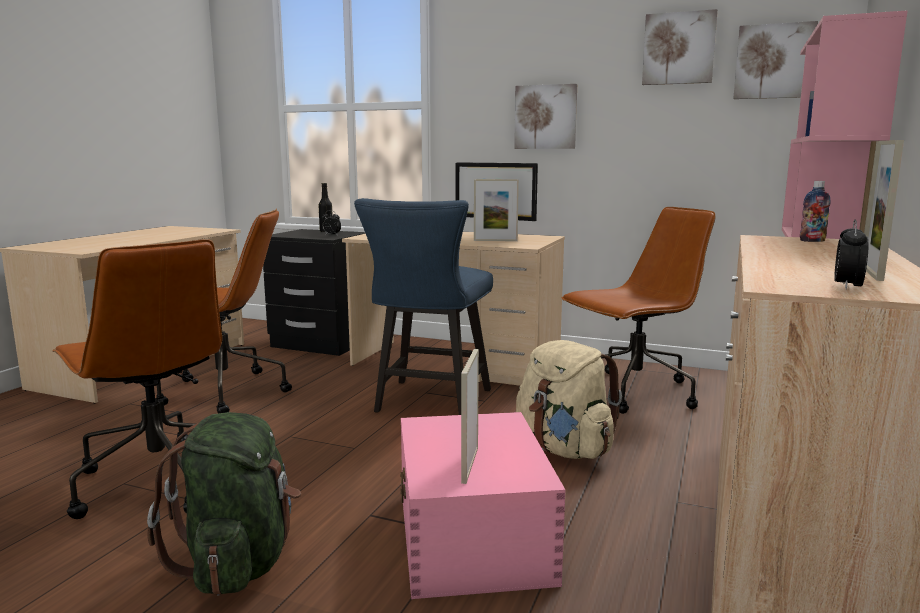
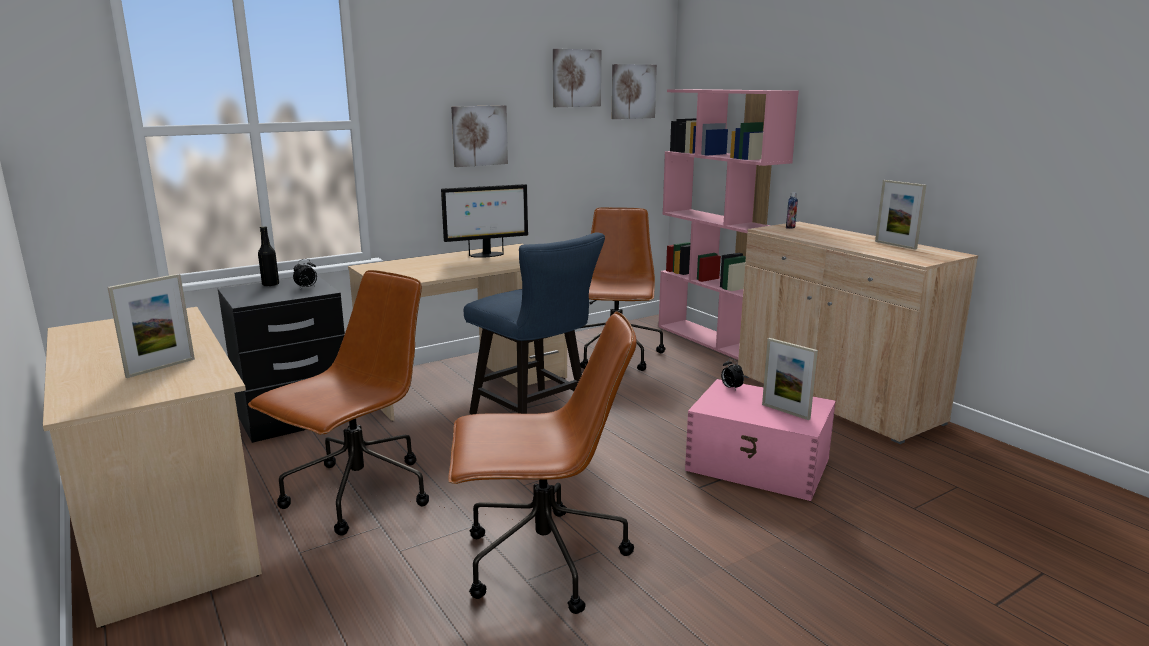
camera: 55 degrees left, 5 degrees up
green backpack [147,412,301,595] -> none
picture frame [474,179,519,241] -> picture frame moved to [107,274,195,378]
beige backpack [516,340,622,459] -> none
alarm clock [834,220,869,289] -> alarm clock moved to [721,358,744,391]

